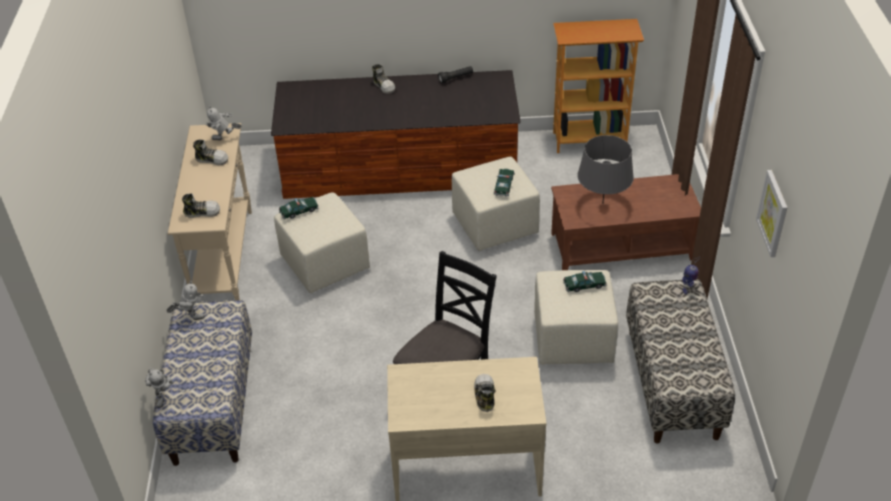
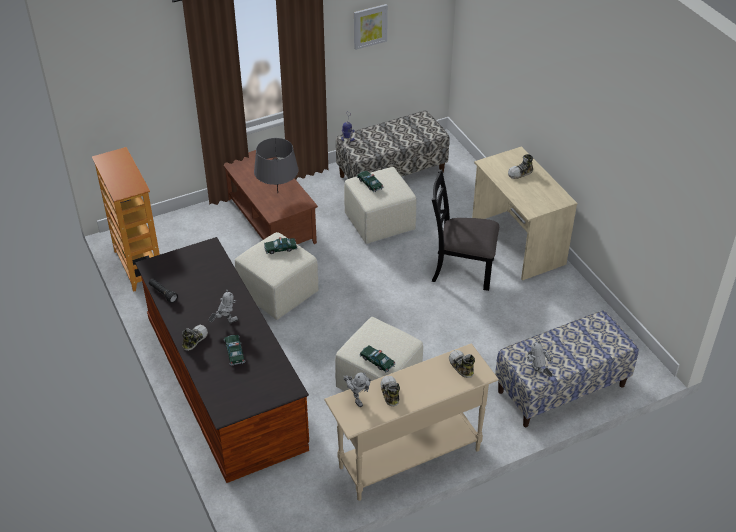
camera: 115 degrees left, 0 degrees up
toy robot [145,367,174,408] -> toy robot moved to [208,290,238,323]
none -> toy car [224,335,245,366]

